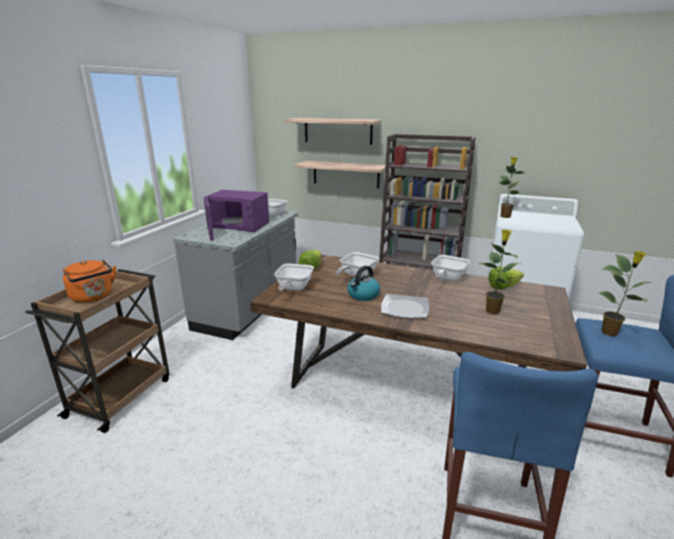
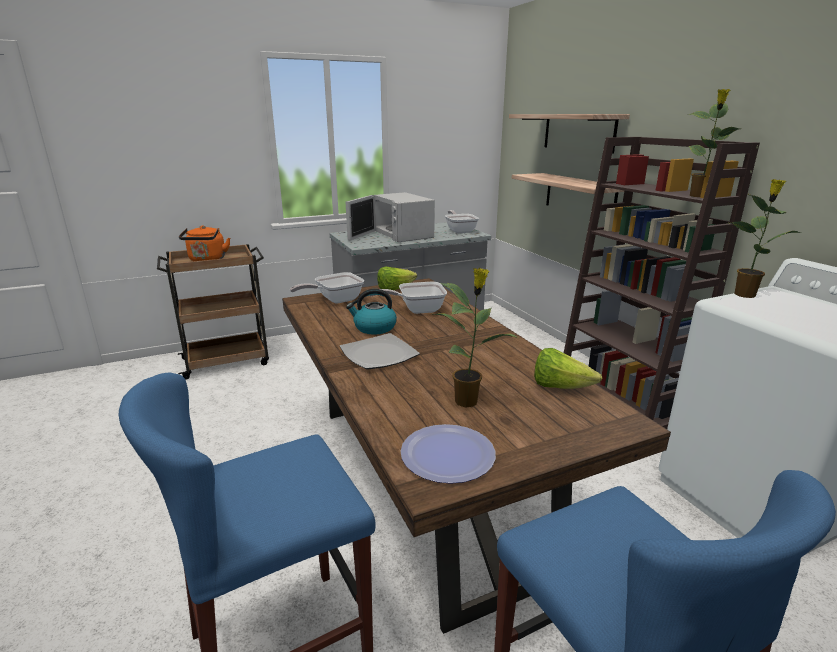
camera: 45 degrees right, 0 degrees up
purple microwave [204,190,269,240] -> white microwave [346,192,435,242]
frying pan [431,255,470,281] -> none
potted plant [598,251,650,336] -> potted plant moved to [689,89,740,197]
none -> plate [401,424,496,484]

